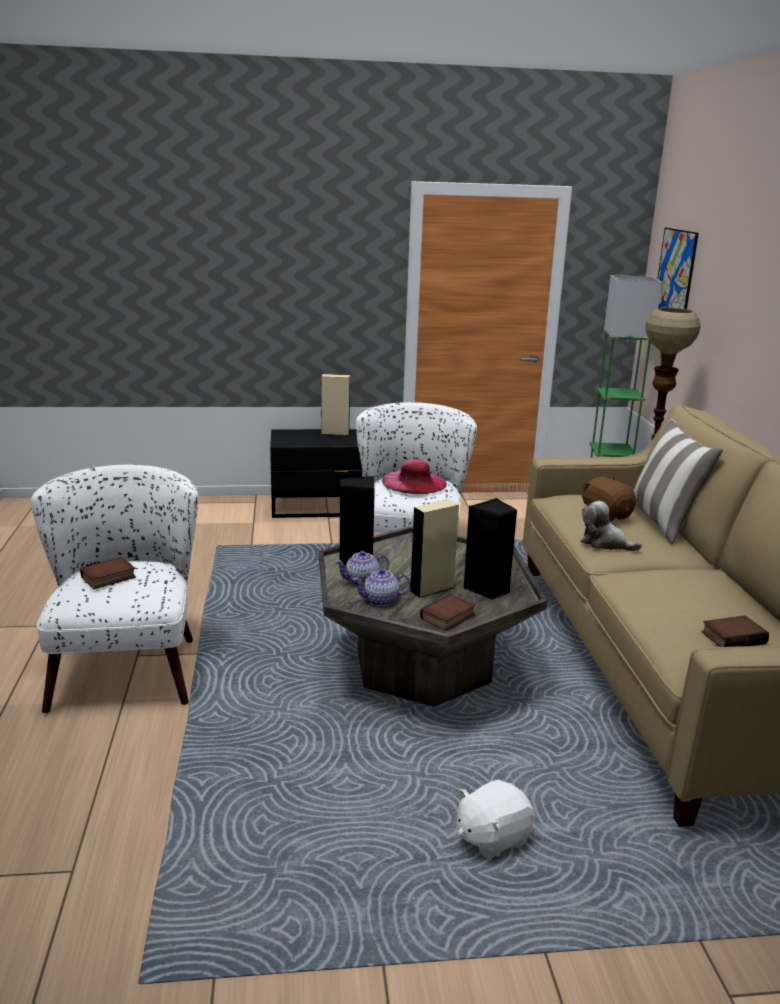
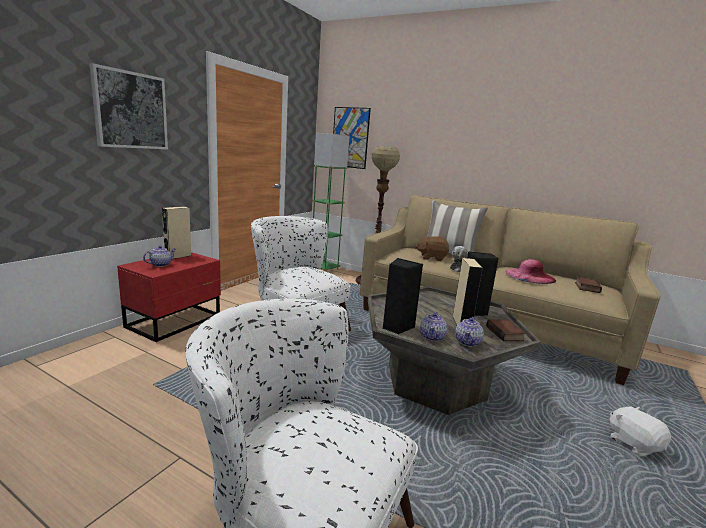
camera: 55 degrees left, 5 degrees down
book [80,557,136,589] -> none
black nightstand [270,429,362,518] -> red nightstand [117,252,221,342]
pink hat [382,459,447,494] -> pink hat moved to [506,259,556,284]
white plush toy [457,779,535,861] -> white plush toy turned 150 degrees clockwise [610,406,671,456]
none -> picture [89,63,168,149]
none -> teapot [143,246,176,267]

